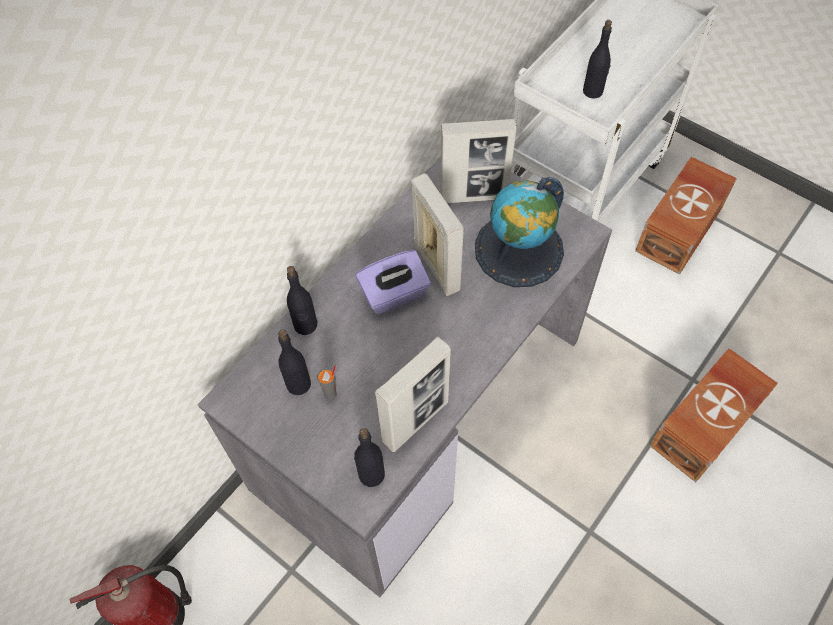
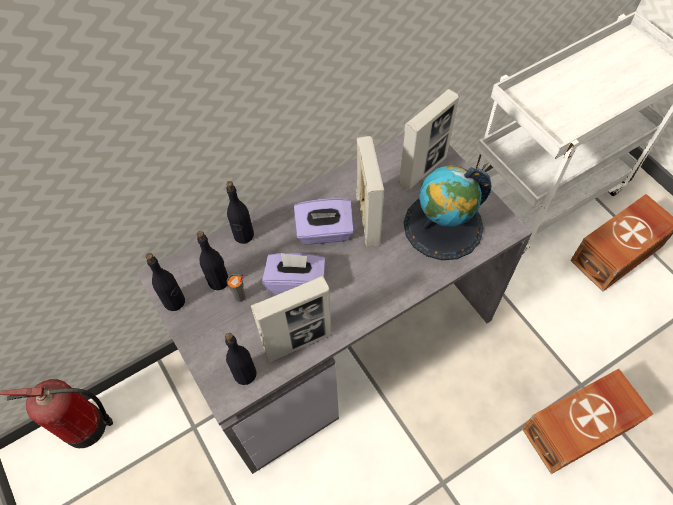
camera: 20 degrees right, 0 degrees up
picture frame [440,119,517,203] -> picture frame turned 60 degrees counterclockwise [399,89,459,190]
black bottle [583,20,612,98] -> black bottle moved to [146,253,185,311]
none -> purple tissue box [262,253,326,295]

